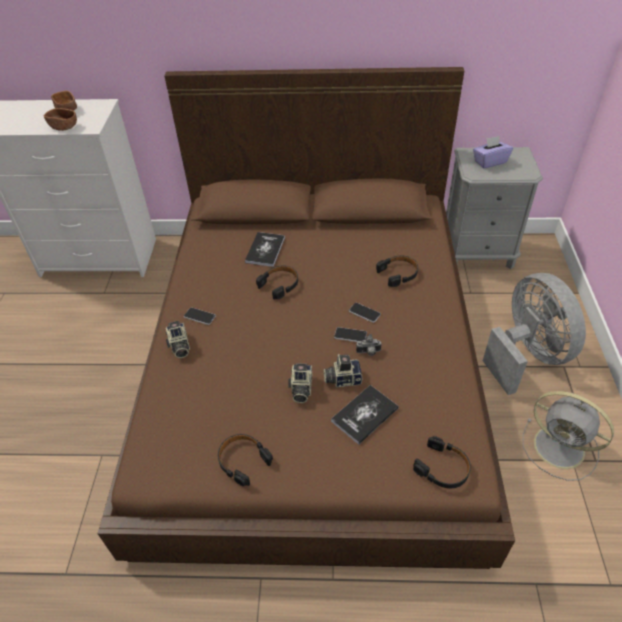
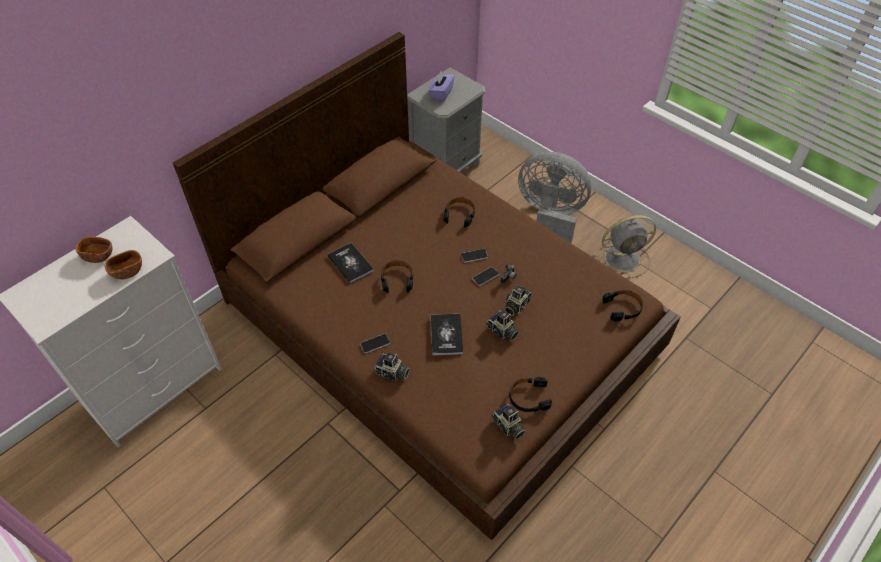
camera: 50 degrees left, 5 degrees up
book [331,385,399,445] -> book moved to [431,314,463,355]
none -> camera [492,403,526,440]

